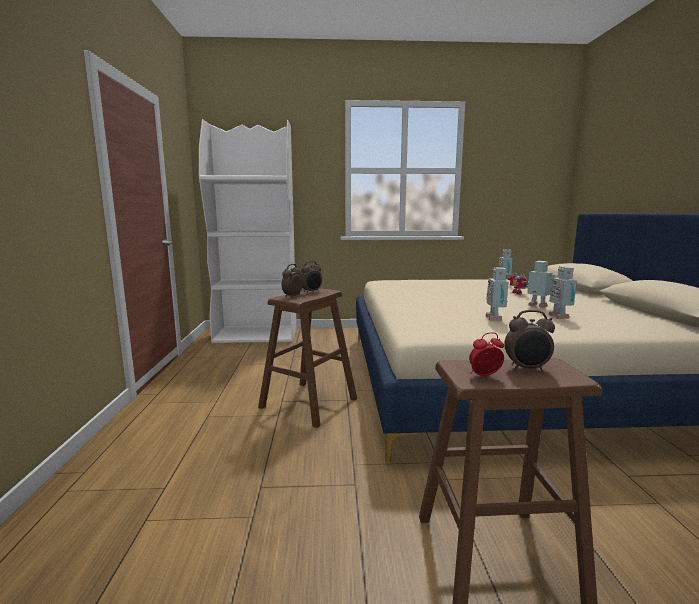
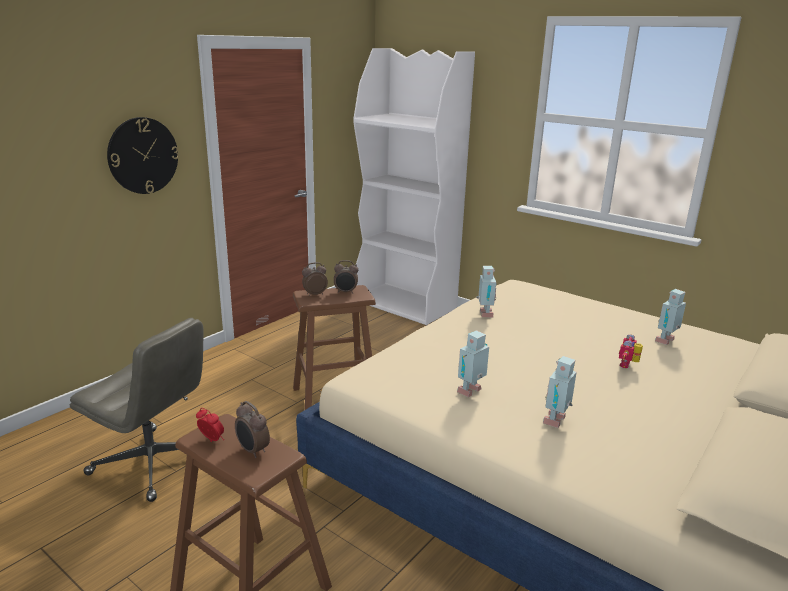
camera: 40 degrees right, 10 degrees up
toy robot [526,261,554,308] -> toy robot moved to [476,266,497,318]
none -> grey office chair [70,318,204,502]
none -> wall clock [107,117,179,194]

